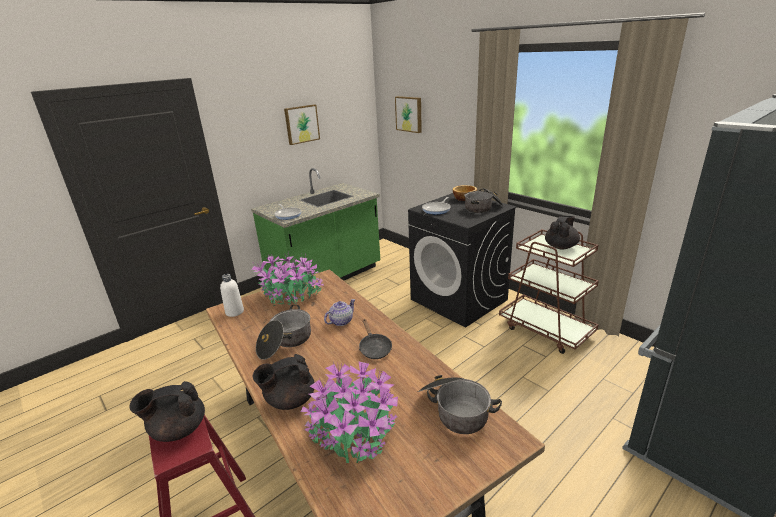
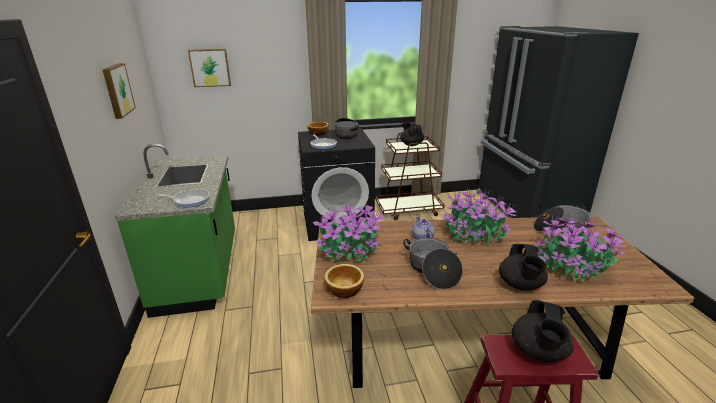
camera: 60 degrees left, 0 degrees up
white bottle [220,274,244,317] -> bowl [324,264,364,298]
black frying pan [359,319,392,359] -> potted plant [442,187,516,246]

